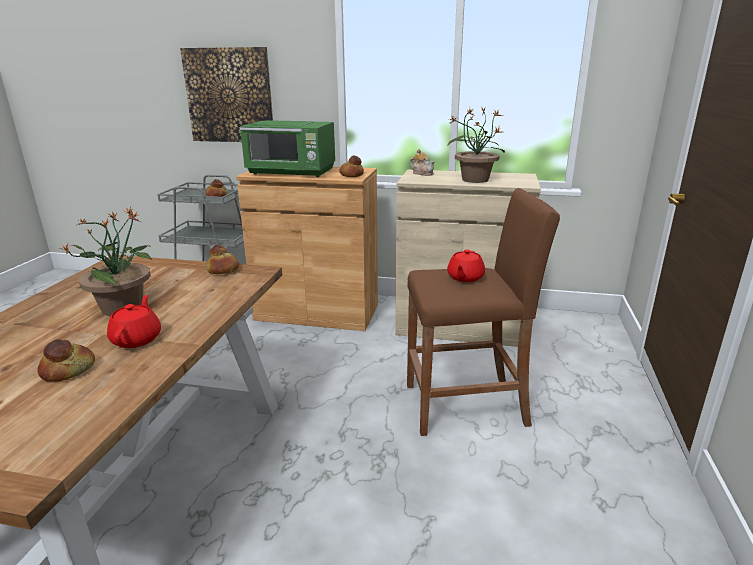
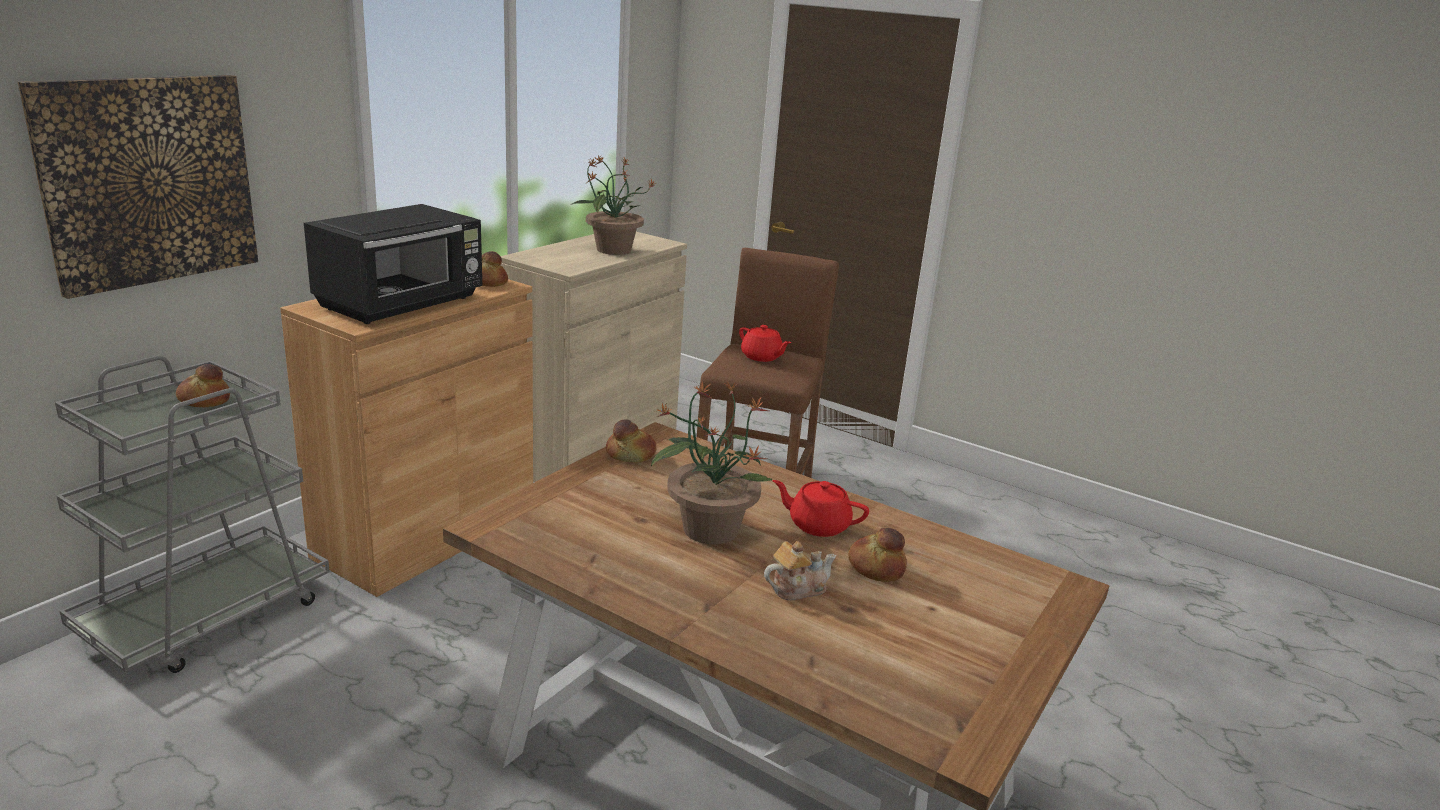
camera: 70 degrees left, 0 degrees up
green microwave [239,120,335,177] -> black microwave [304,204,482,324]
teapot [410,149,435,176] -> teapot moved to [764,541,836,600]

